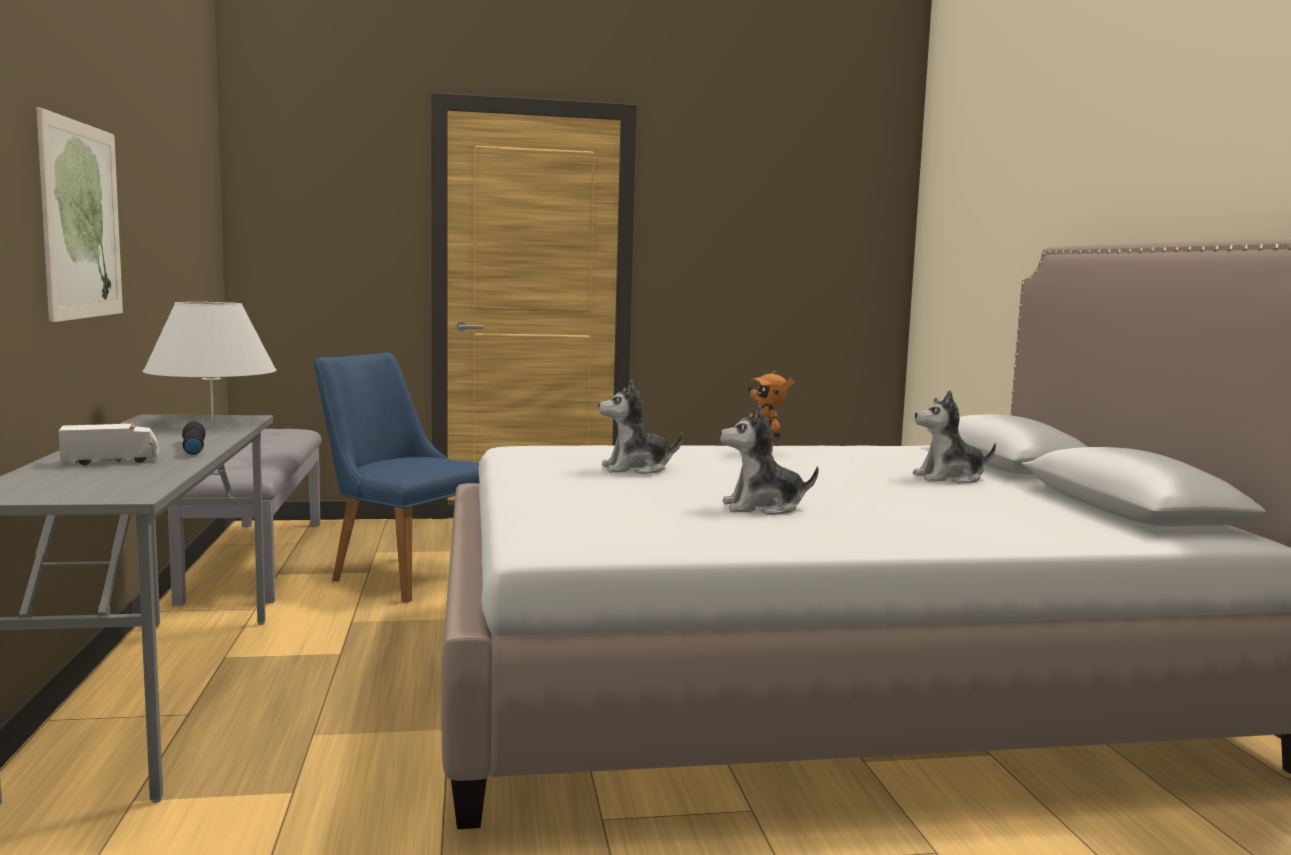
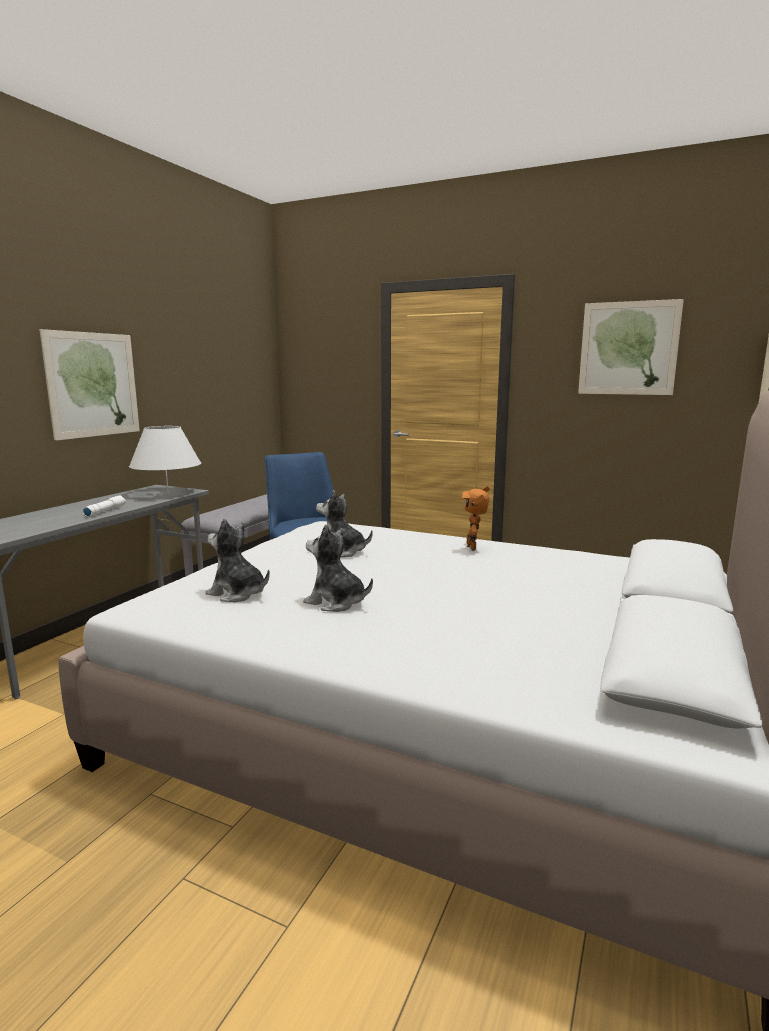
camera: 35 degrees right, 5 degrees up
toy truck [58,422,159,465] -> none
black flashlight [182,421,205,455] -> white flashlight [83,496,126,516]
plush toy [913,390,996,484] -> plush toy moved to [205,519,270,602]
none -> picture [578,299,684,395]

